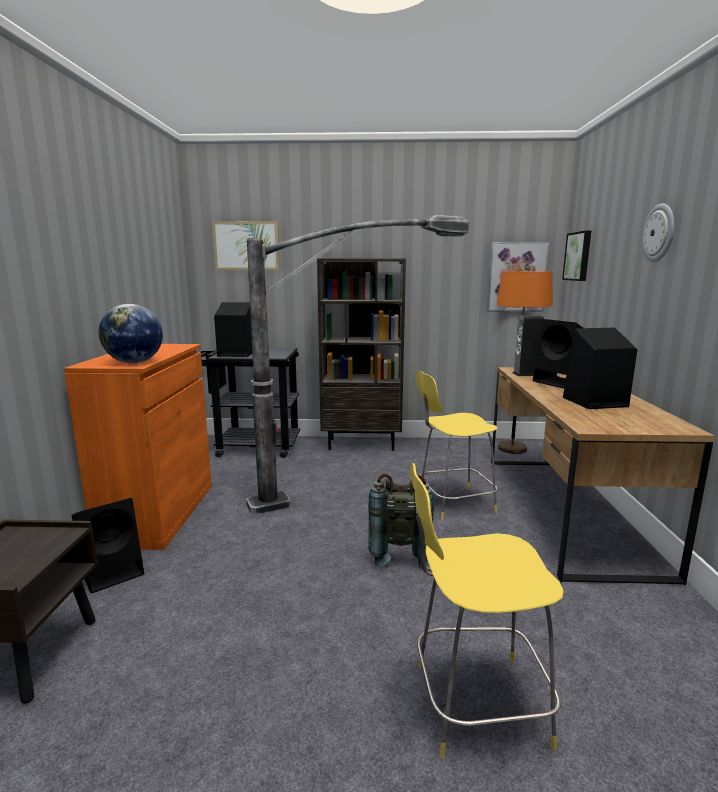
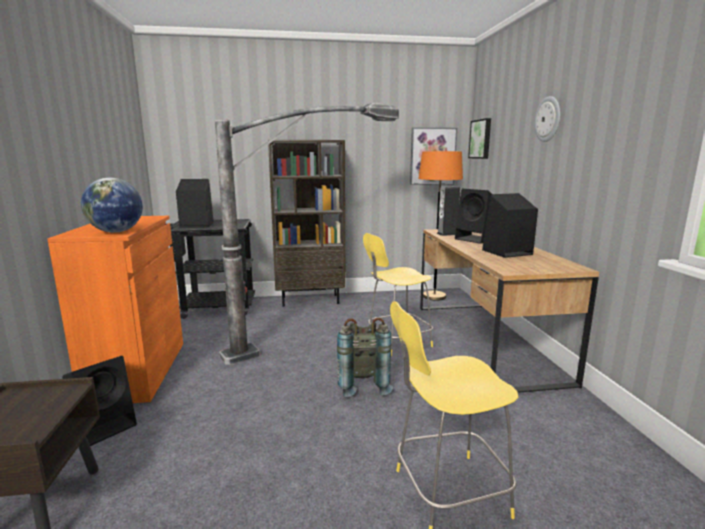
camera: 10 degrees left, 0 degrees up
picture [212,221,280,270] -> none

